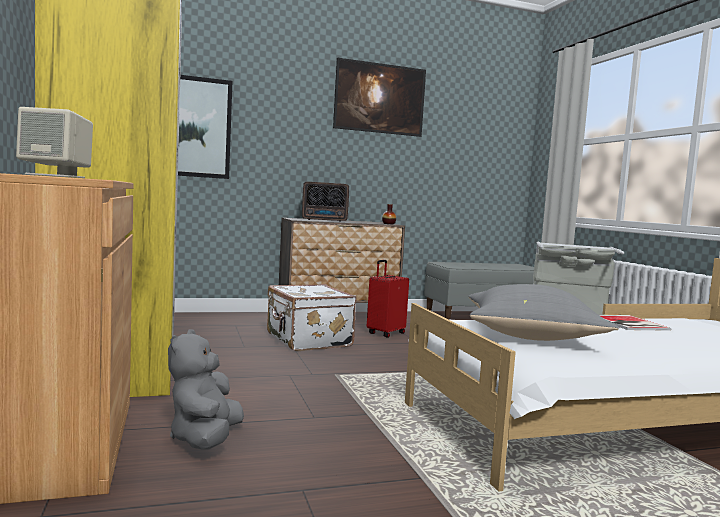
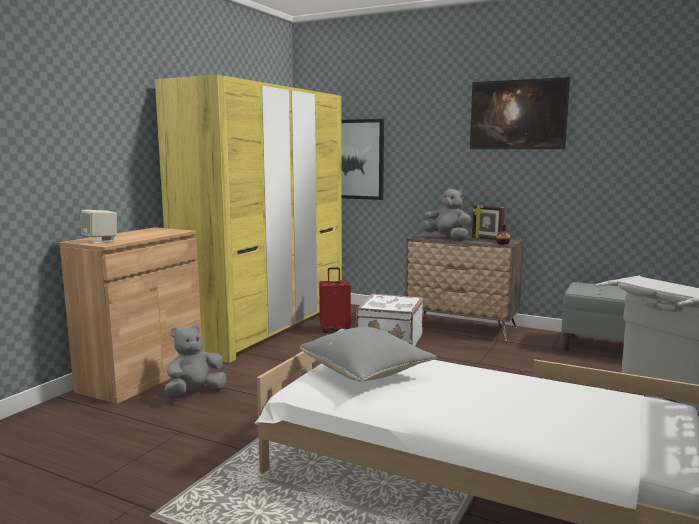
camera: 45 degrees right, 5 degrees up
radio [302,182,349,222] -> grey plush toy [420,188,471,240]
red suitcase [367,260,409,338] -> red suitcase moved to [319,267,351,333]
book [598,314,671,331] -> none
none -> picture frame [472,205,505,240]

